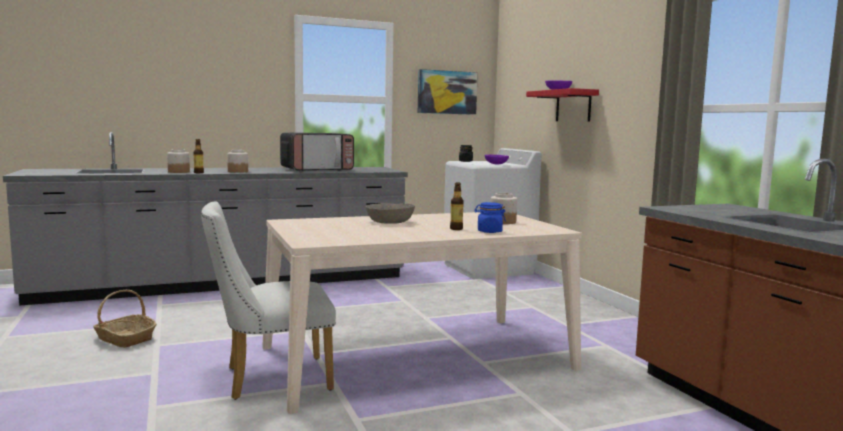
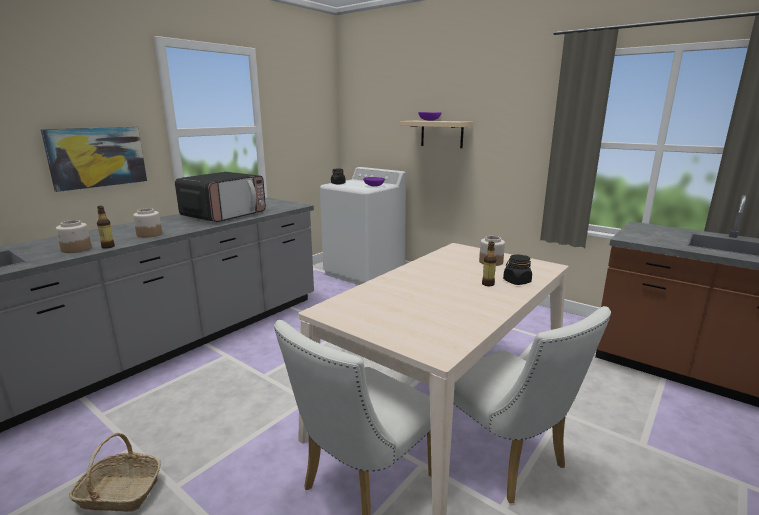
camera: 30 degrees left, 10 degrees up
grey bowl [366,203,415,224] -> none
picture [418,69,478,115] -> picture moved to [40,127,147,192]
blue jar [474,202,506,233] -> black jar [503,255,532,285]
red shelf [526,88,599,122] -> beige shelf [400,121,473,148]
none -> white chair [453,306,611,503]

